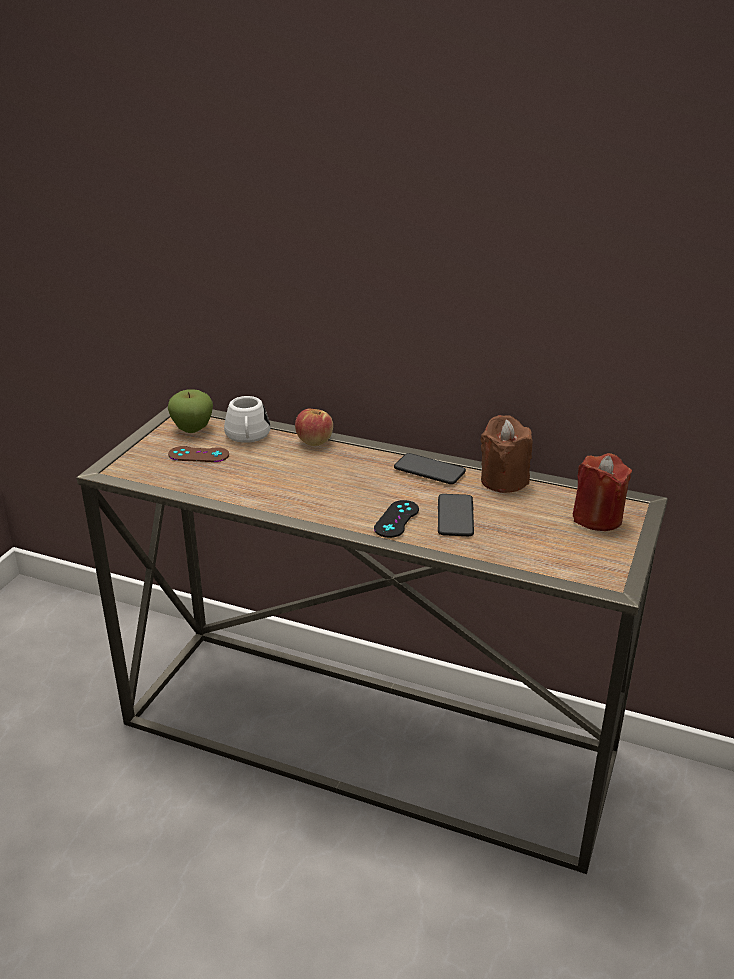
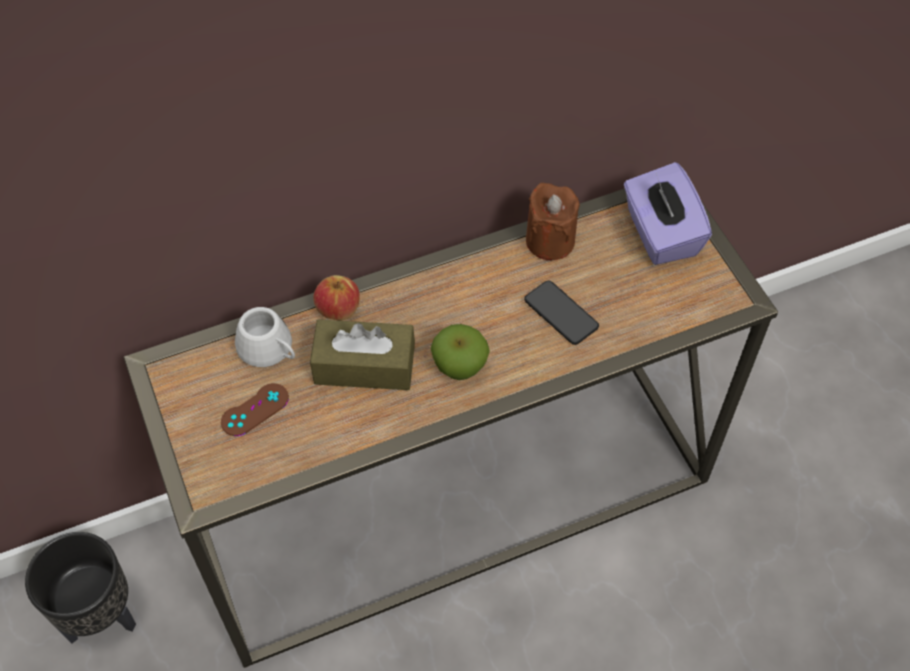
camera: 45 degrees left, 25 degrees up
apple [168,389,213,433] -> apple moved to [431,324,490,380]
black game controller [374,500,419,538] -> none
phone [394,453,466,484] -> none
red candle [572,453,632,531] -> purple tissue box [624,162,712,265]
none -> black planter [25,532,136,644]
none -> brown tissue box [310,319,415,390]

